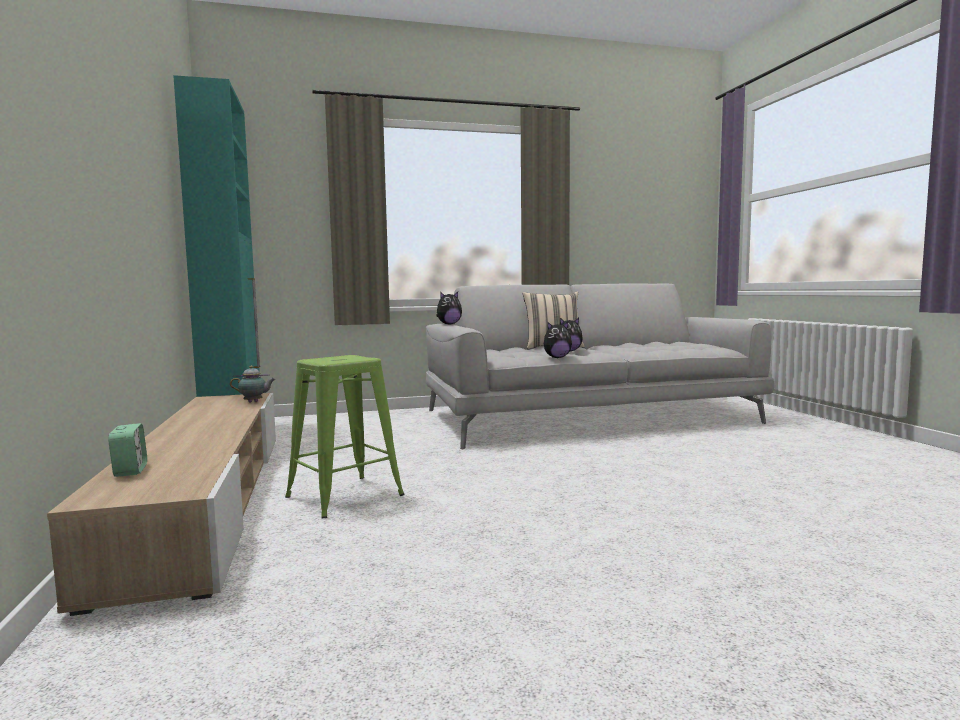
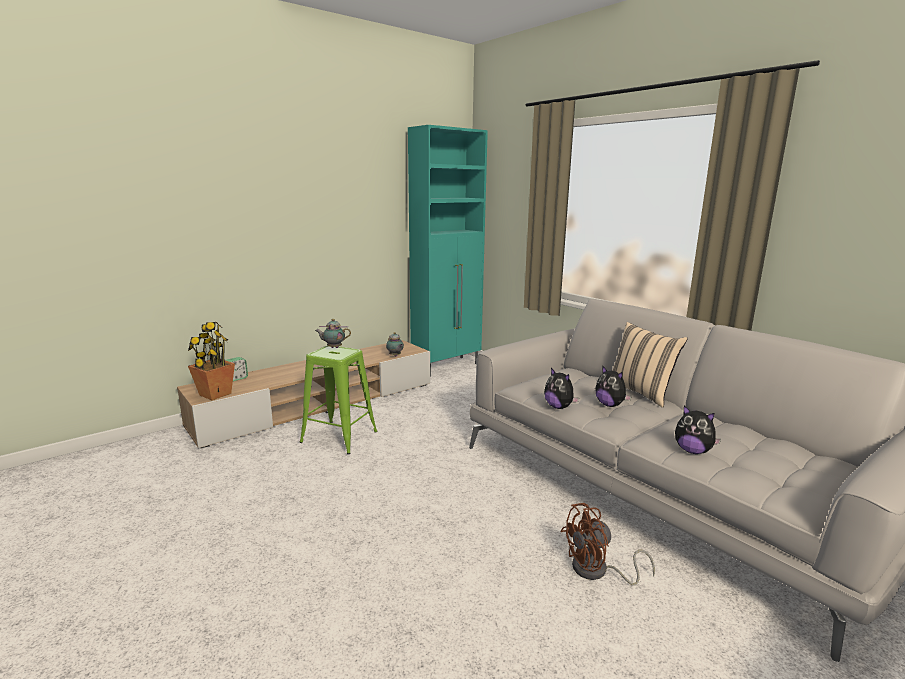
camera: 65 degrees right, 10 degrees up
plush toy [436,292,462,325] -> plush toy moved to [675,405,721,454]
none -> potted plant [188,322,235,400]
none -> teapot [315,319,351,348]
none -> brown fan [560,503,655,586]

